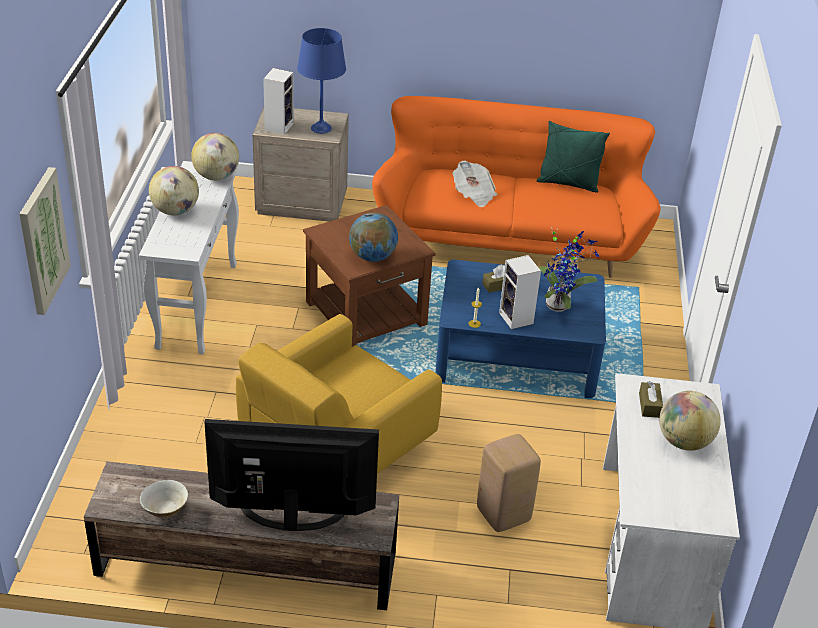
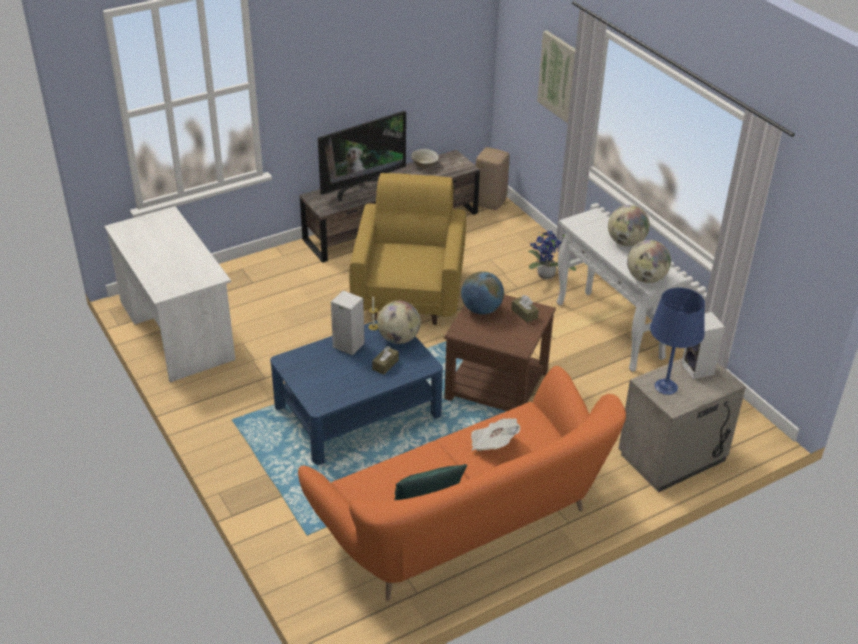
camera: 145 degrees right, 0 degrees up
beige stool [477,434,541,532] -> beige stool moved to [476,147,509,210]
potted plant [539,230,599,312] -> potted plant moved to [528,231,576,279]
brown tissue box [639,381,663,418] -> brown tissue box moved to [511,295,539,323]
globe [659,391,721,451] -> globe moved to [377,300,421,344]

